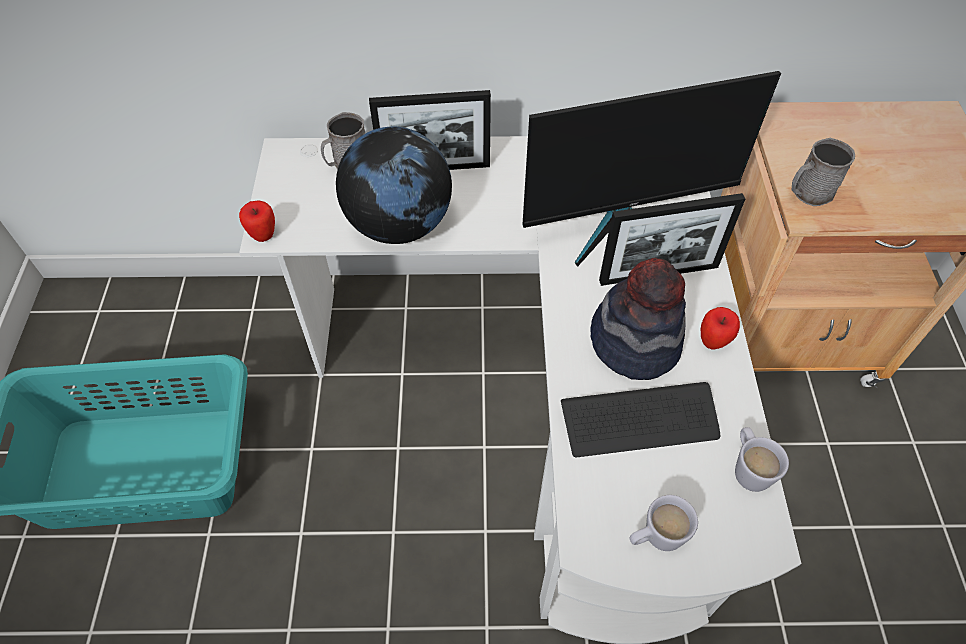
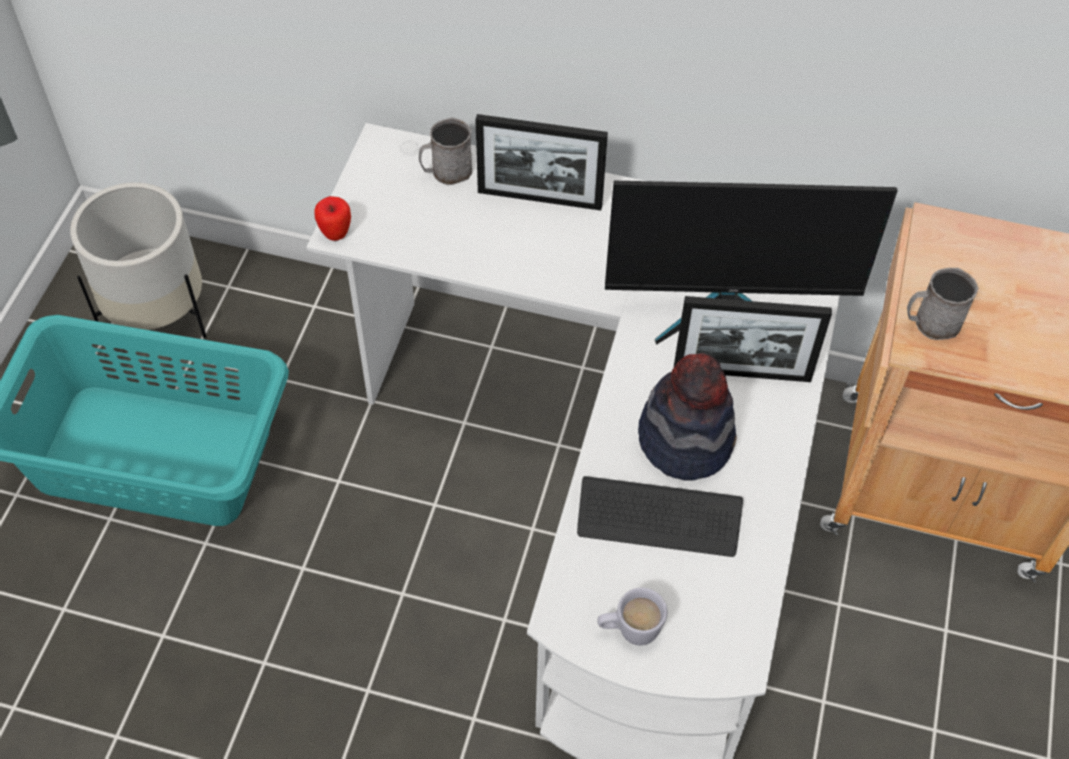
camera: 15 degrees right, 0 degrees up
globe [336,127,452,244] -> none
apple [701,307,740,350] -> none
white mug [735,427,789,492] -> none
none -> white planter [70,182,207,338]

